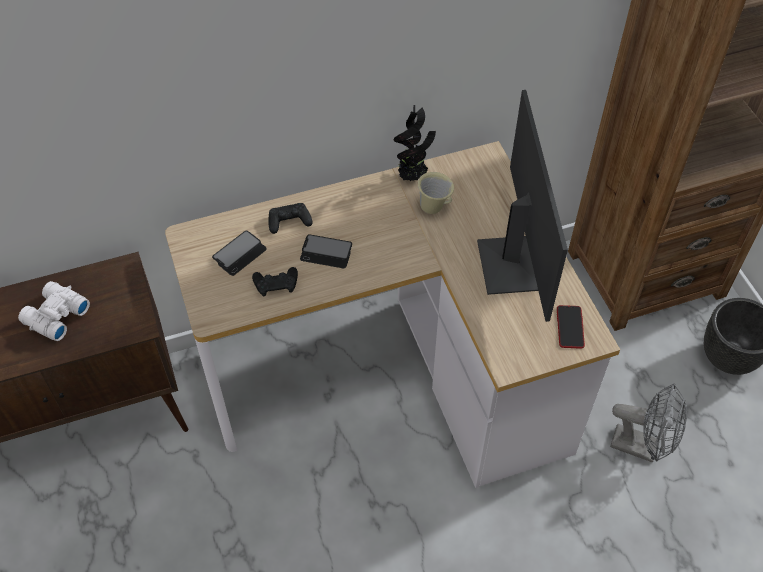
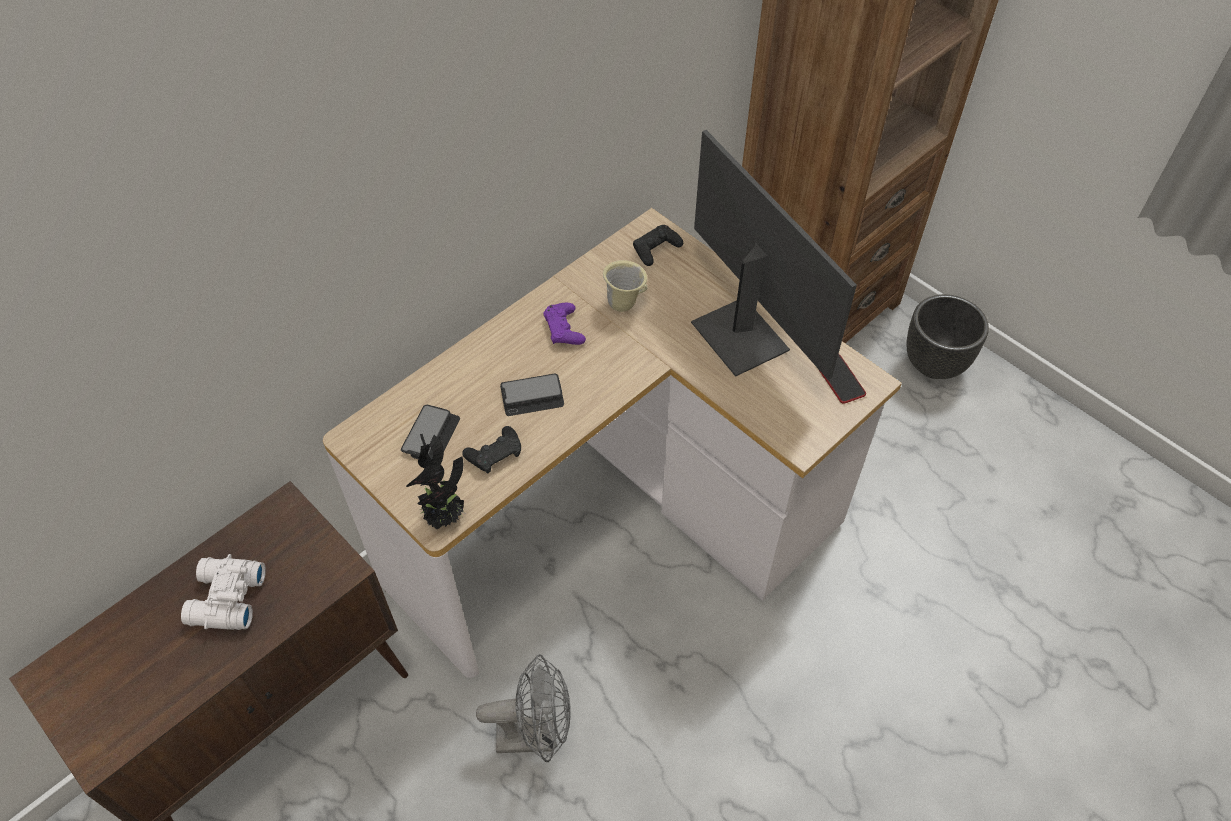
camera: 25 degrees left, 0 degrees up
black game controller [268,203,313,234] -> black game controller moved to [633,225,683,266]
potted plant [394,105,436,181] -> potted plant moved to [406,434,464,530]
grey fan [610,384,687,463] -> grey fan moved to [476,654,571,762]
none -> purple game controller [543,303,586,345]

